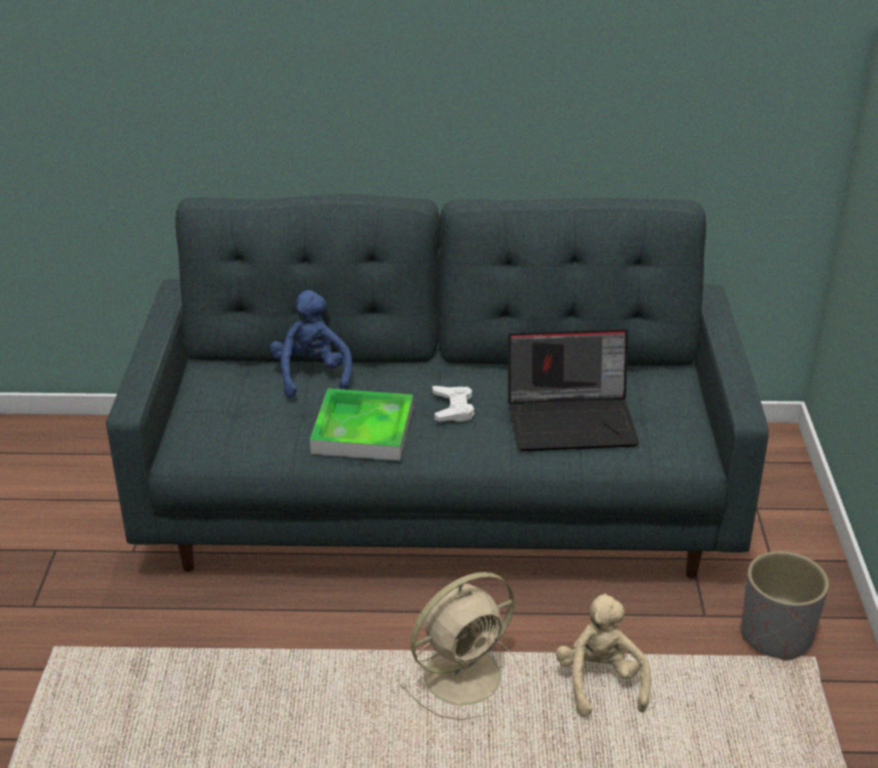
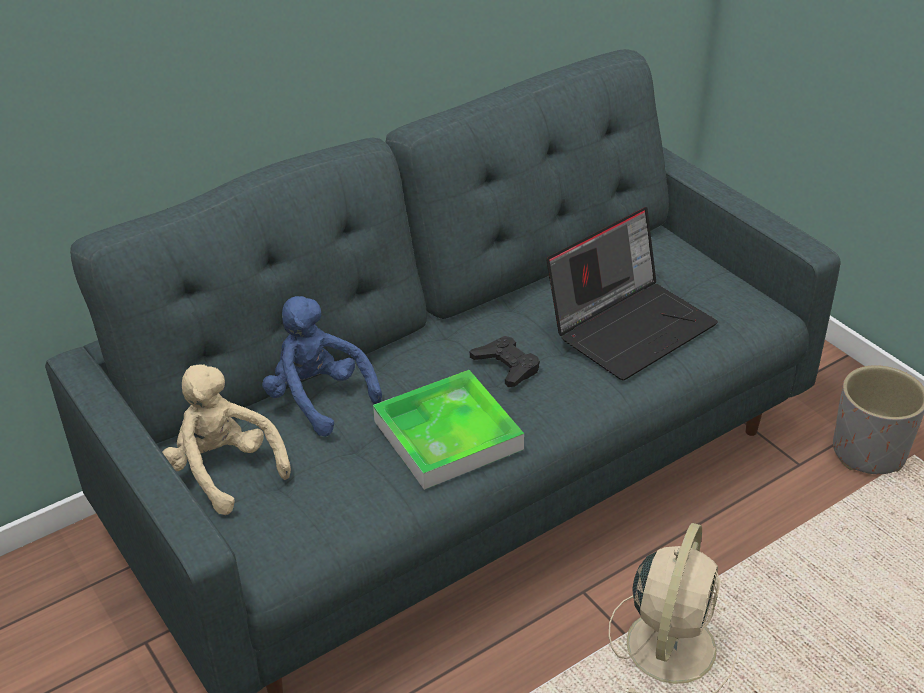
camera: 35 degrees left, 5 degrees up
white game controller [432,386,474,421] -> black game controller [470,336,540,387]
beige plush toy [556,593,651,717] -> beige plush toy moved to [162,364,291,515]

